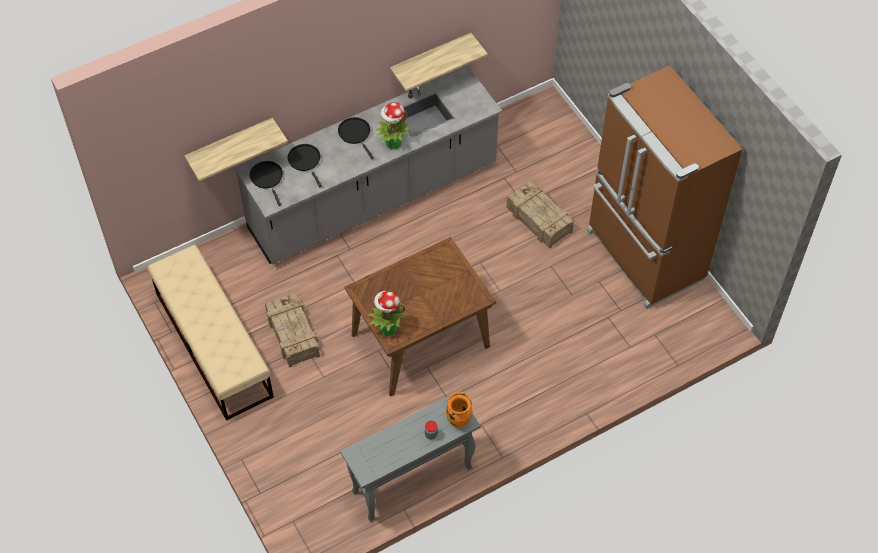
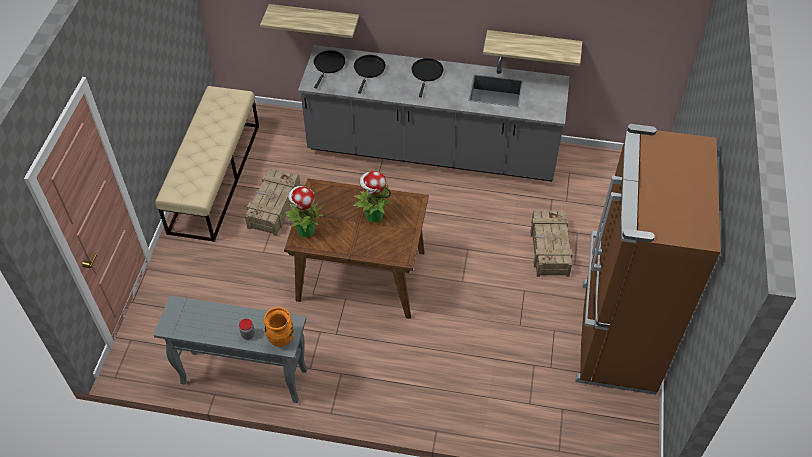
camera: 40 degrees right, 5 degrees down
potted plant [375,102,410,150] -> potted plant moved to [353,171,393,222]

